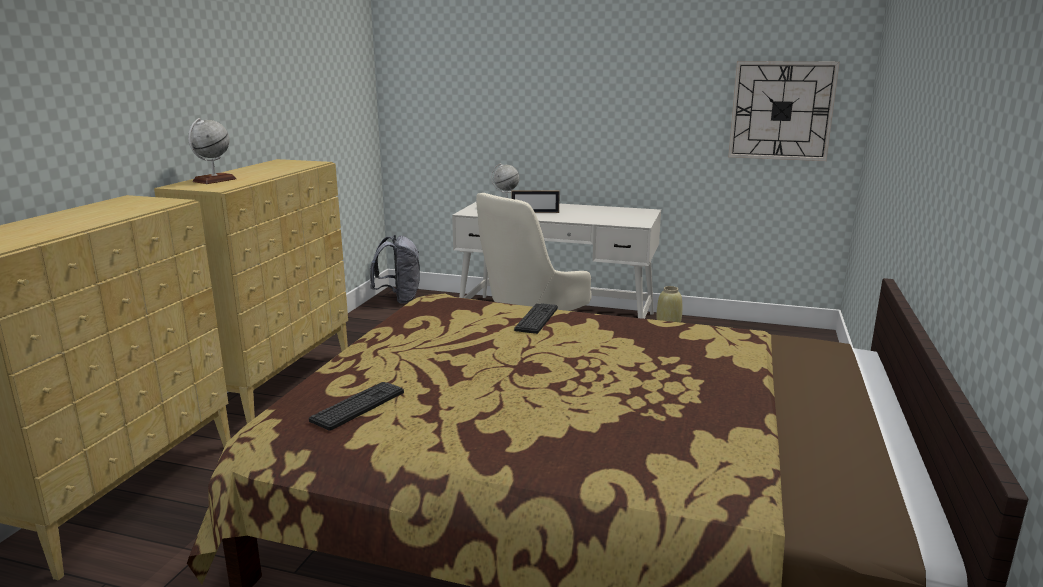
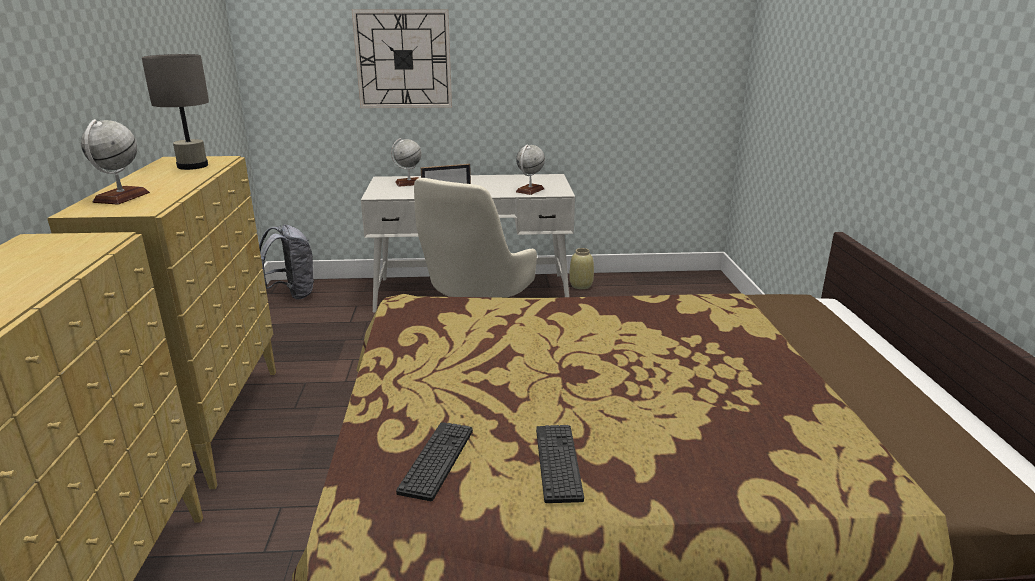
camera: 20 degrees left, 5 degrees up
keyboard [514,303,558,334] -> keyboard moved to [536,425,584,503]
wall clock [728,61,840,161] -> wall clock moved to [352,9,452,108]
none -> grey table lamp [142,54,209,170]
none -> globe [516,144,545,195]

